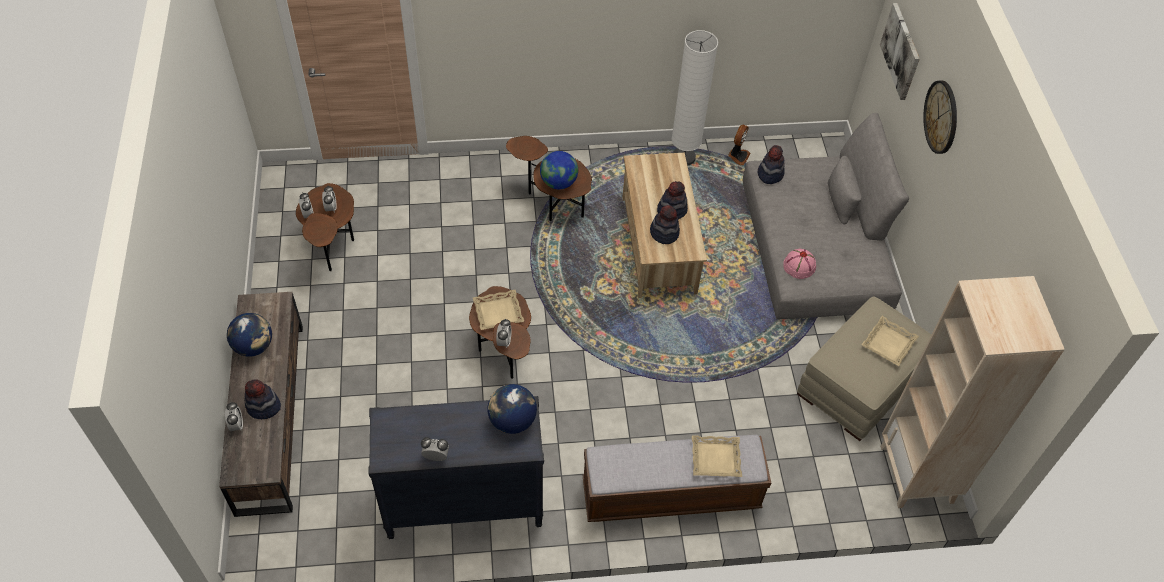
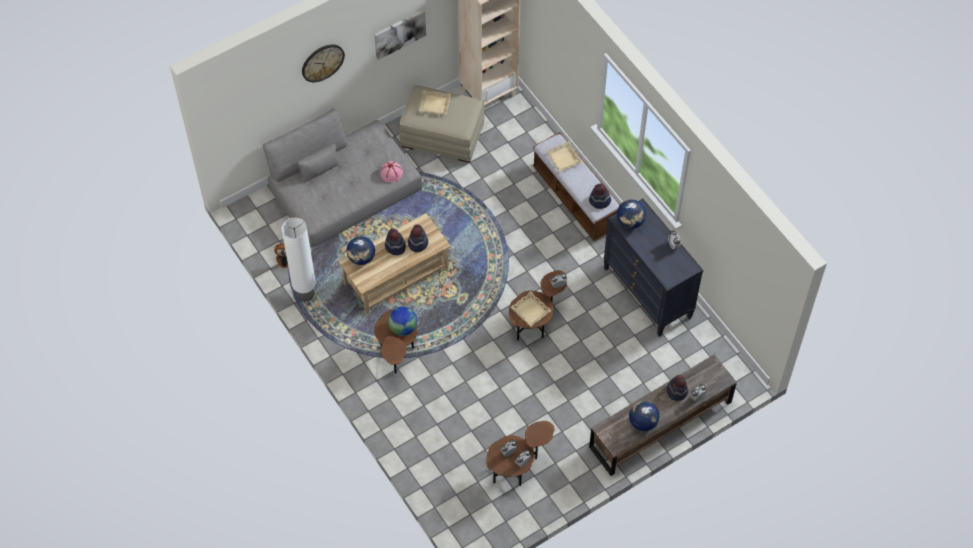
camera: 115 degrees left, 5 degrees up
hat [758,145,785,184] -> hat moved to [589,183,611,209]
picture [880,3,920,100] -> picture moved to [374,9,426,60]
none -> globe [347,236,375,265]

